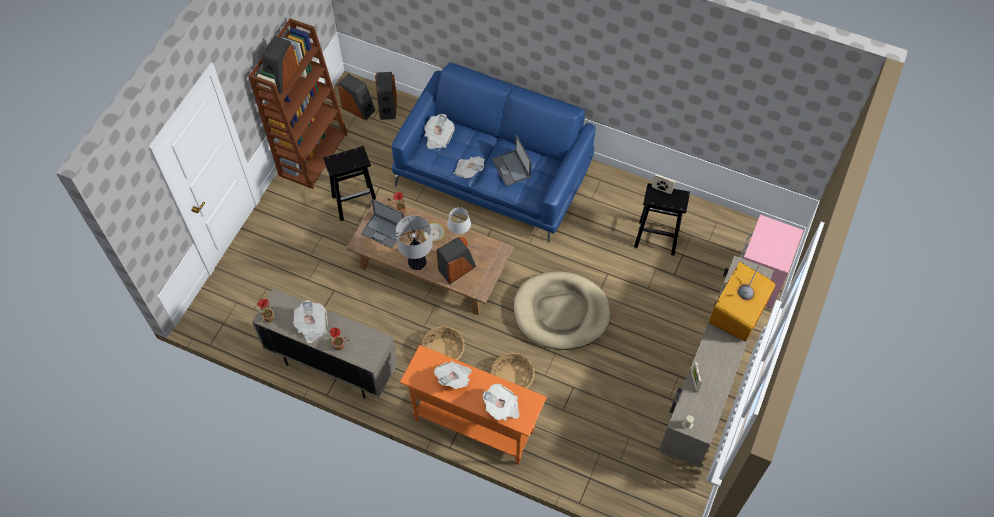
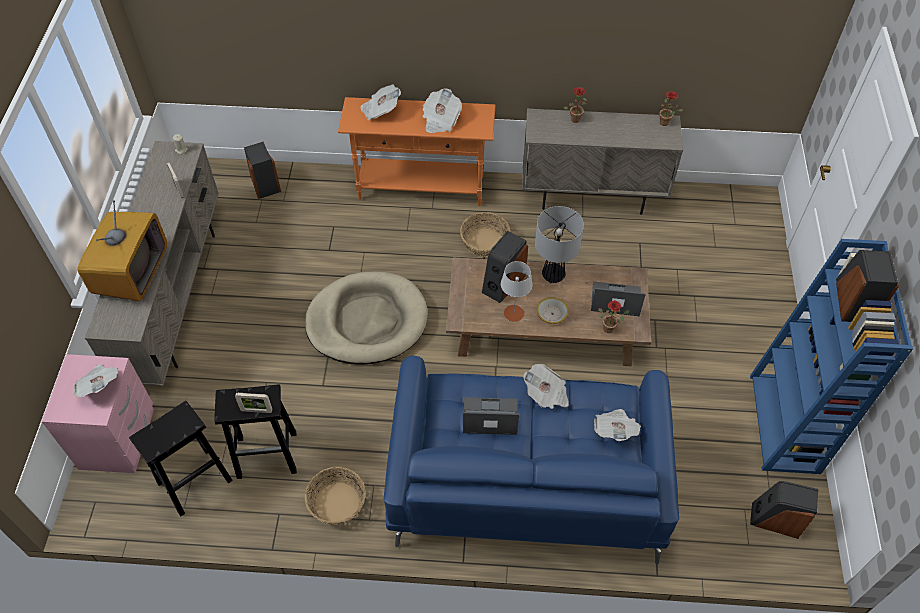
camera: 160 degrees right, 5 degrees down
brown bookcase [248,18,348,189] -> blue bookcase [750,239,913,474]
newspaper [293,300,328,343] -> newspaper moved to [73,364,119,397]
black stool [323,146,376,221] -> black stool moved to [129,401,233,516]
speaker [375,72,397,120] -> speaker moved to [244,142,281,199]
basket [491,353,535,388] -> basket moved to [305,467,366,525]
laptop [492,134,531,186] -> laptop turned 45 degrees counterclockwise [463,397,519,435]

